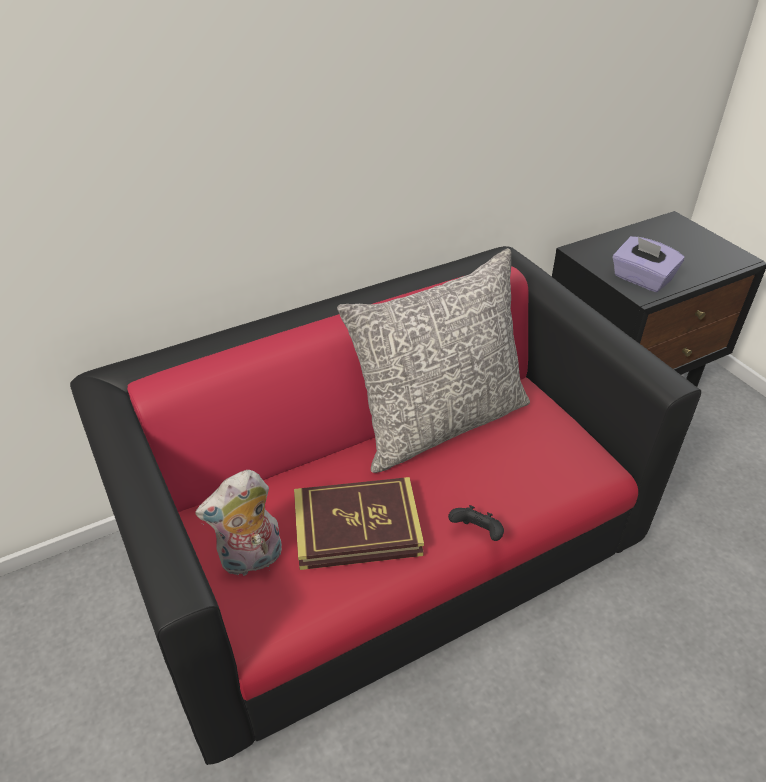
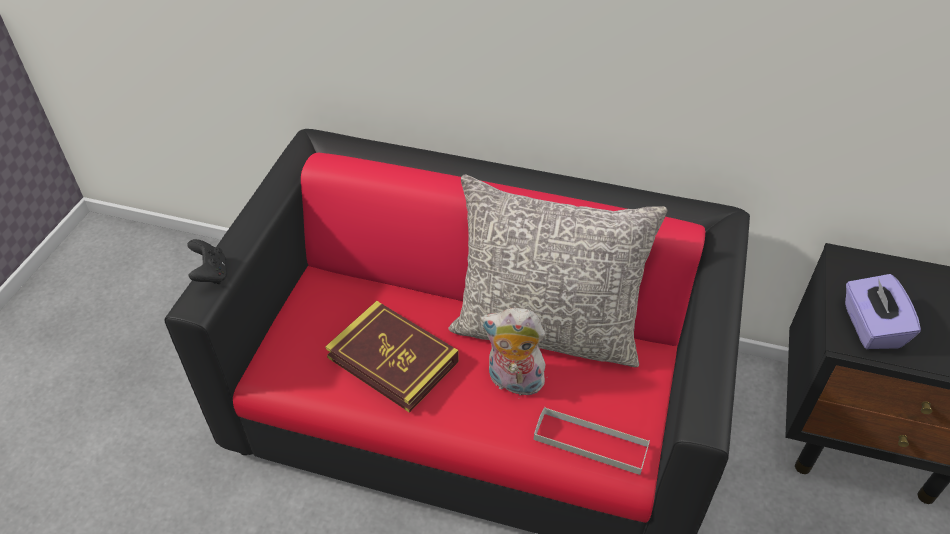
camera: 45 degrees right, 5 degrees up
plush toy [195,470,282,576] -> plush toy moved to [480,308,545,396]
black game controller [448,505,504,541] -> black game controller moved to [187,239,227,284]
none -> grey tray [534,407,650,475]

